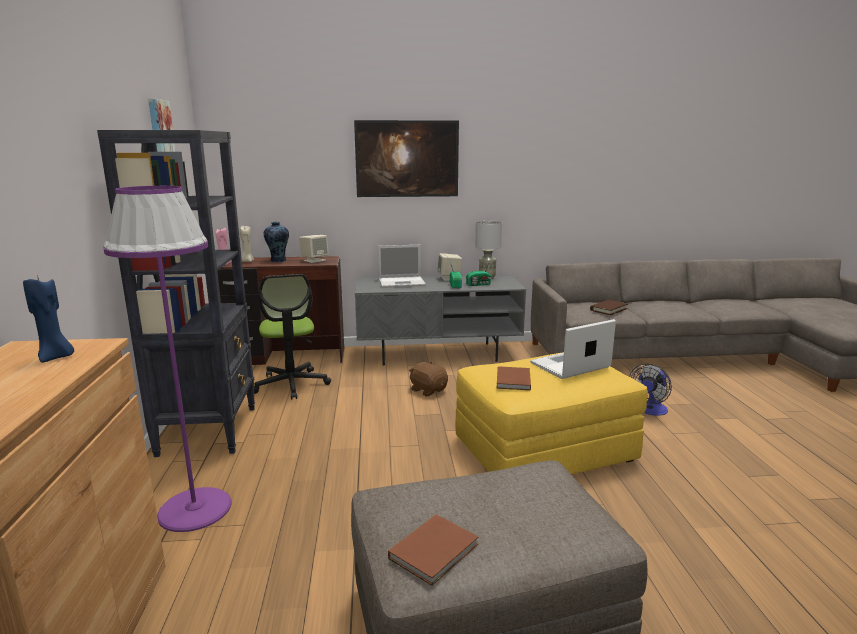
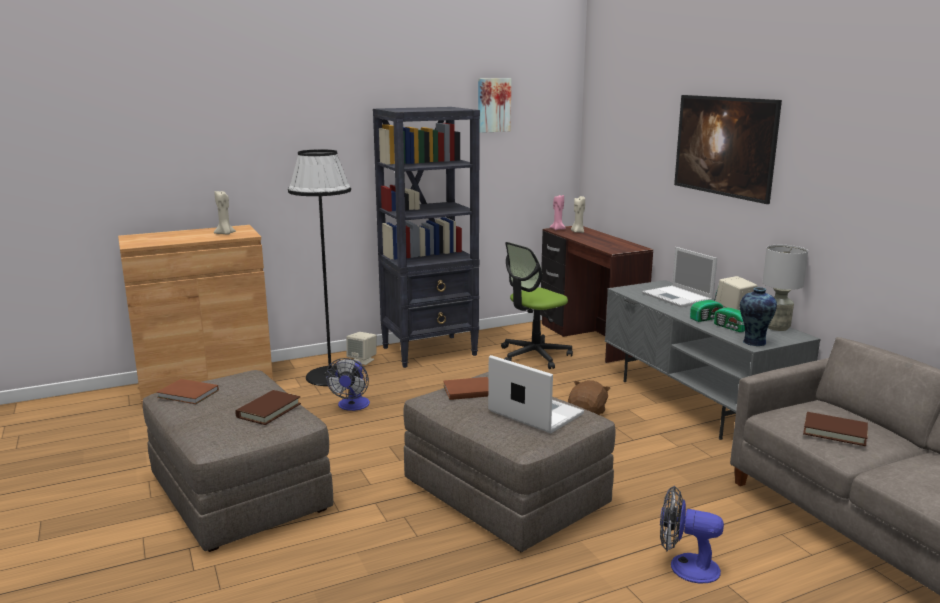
camera: 70 degrees right, 0 degrees up
blue candle [23,275,74,363] -> beige candle [214,191,236,235]
purple floor lamp [103,186,231,532] -> black floor lamp [288,149,351,386]
vase [264,222,289,262] -> vase moved to [740,287,777,346]
beige speaker [299,235,329,263] -> beige speaker moved to [347,332,377,365]
yellow ottoman [455,352,648,475] -> grey ottoman [403,372,616,552]
none -> brown book [235,390,301,425]
none -> fan [326,358,370,411]

